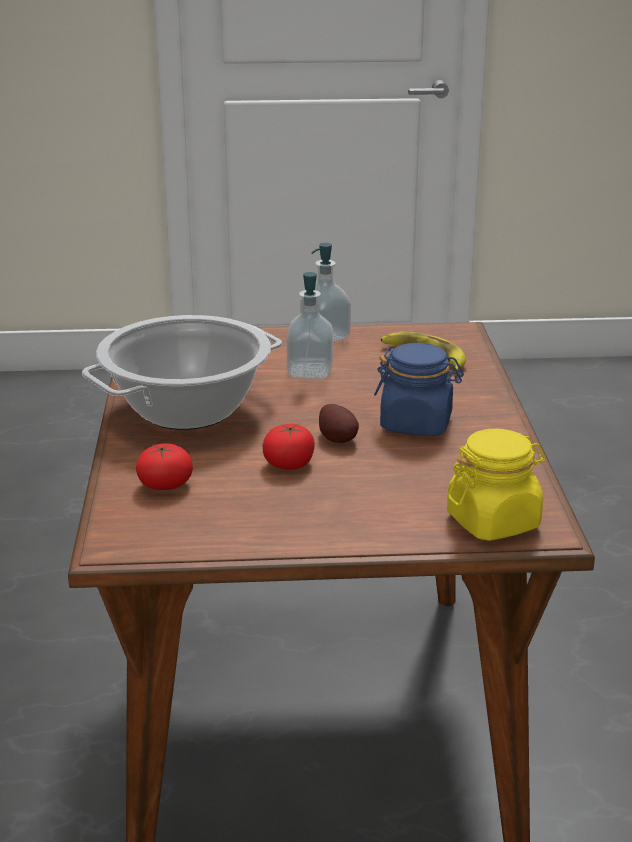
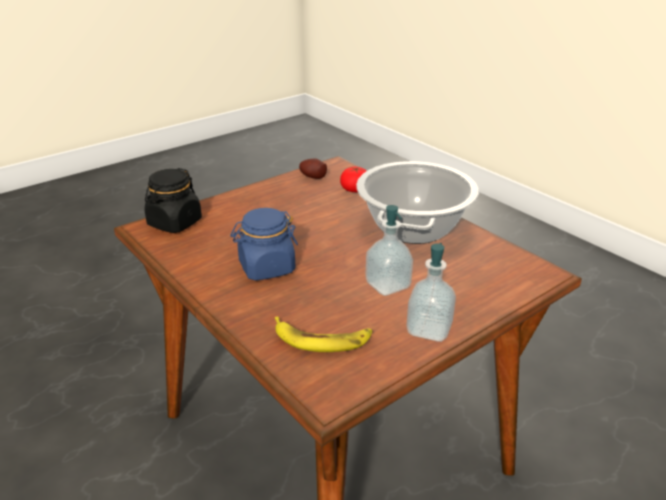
camera: 145 degrees right, 5 degrees up
tomato [263,424,315,470] -> none
potato [319,404,359,443] -> potato moved to [299,159,327,179]
yellow jar [447,429,546,541] -> black jar [144,168,202,233]

